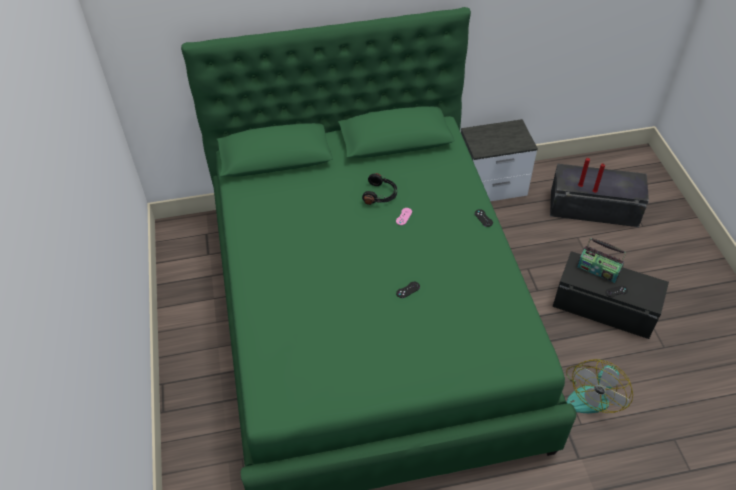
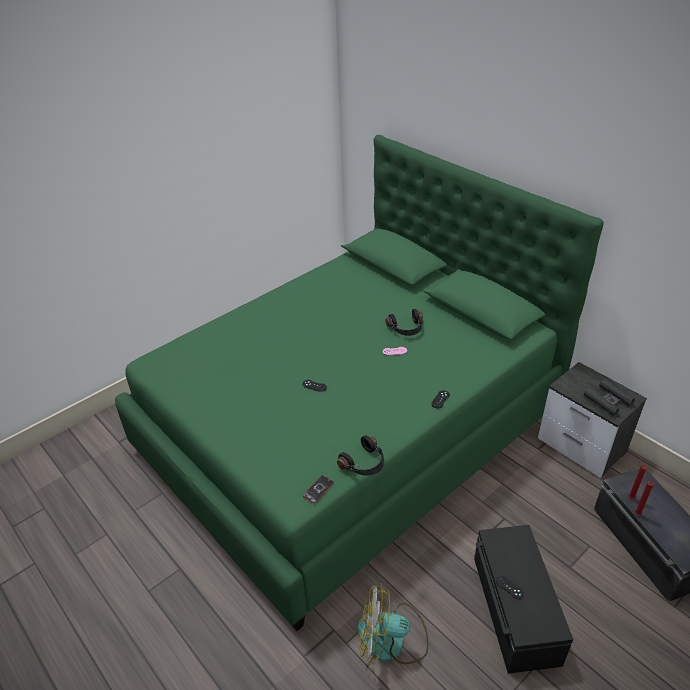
camera: 60 degrees right, 10 degrees down
radio [577,237,626,283] -> none
none -> phone [303,475,334,503]
none -> black headphones [337,435,384,476]
none -> black binoculars [584,378,635,416]

